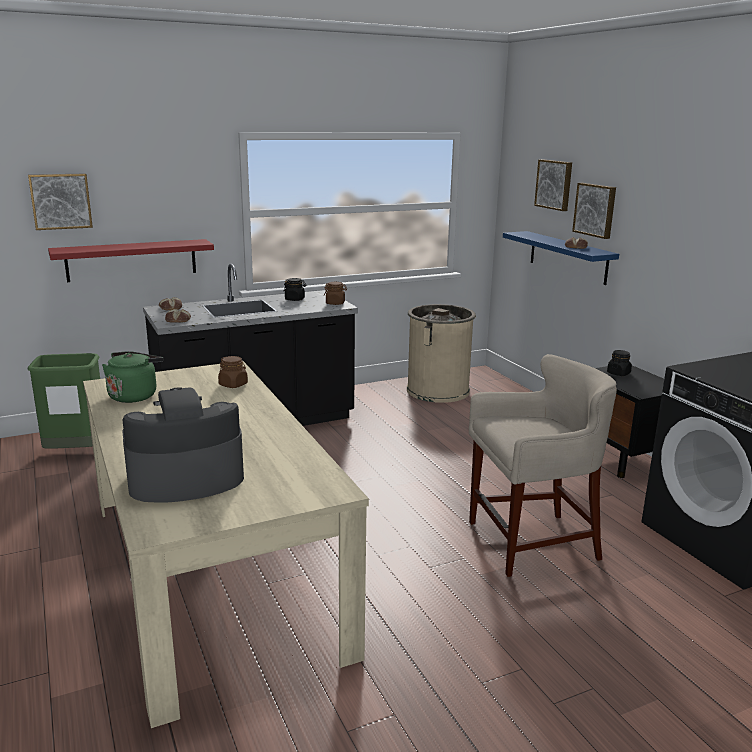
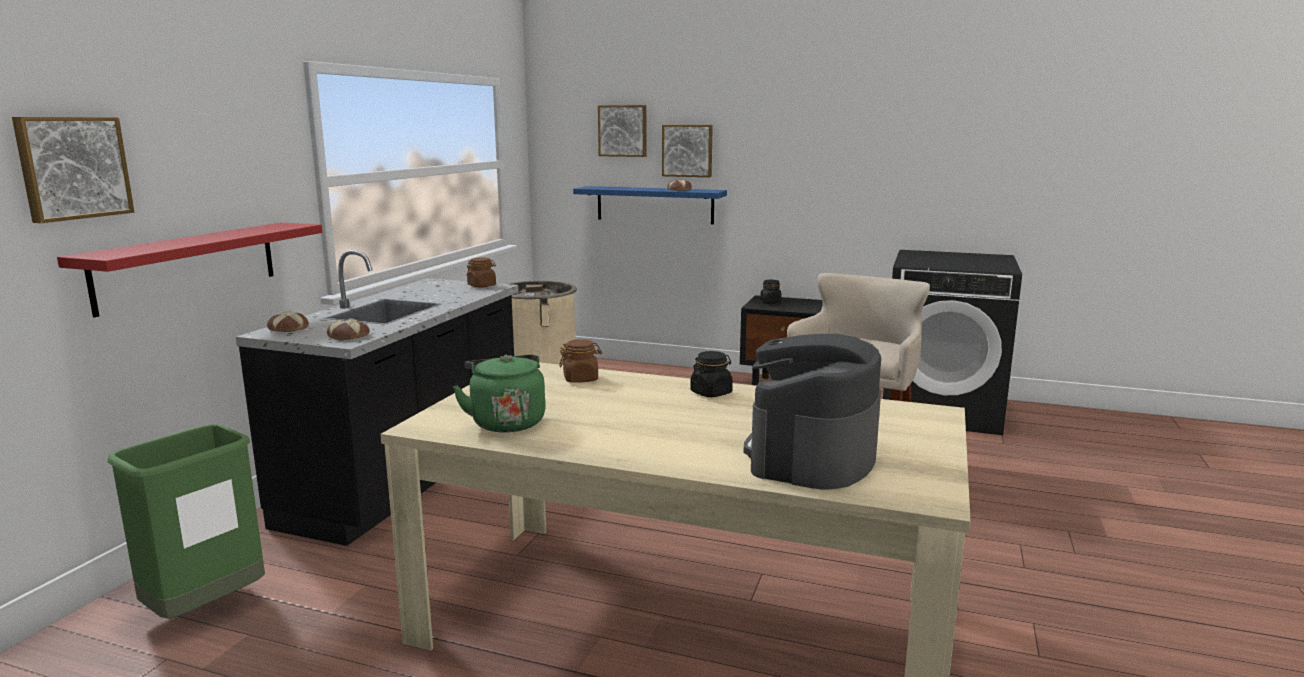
camera: 45 degrees left, 5 degrees down
black jar [283,278,306,301] -> black jar moved to [690,351,733,397]

